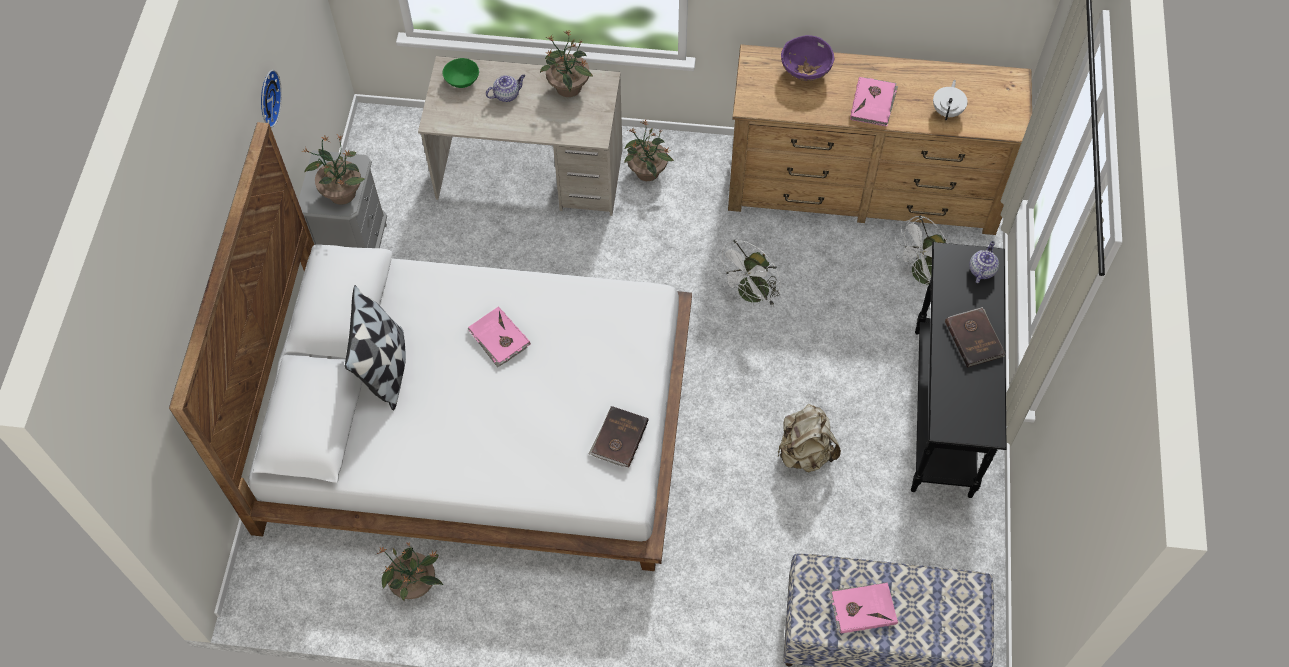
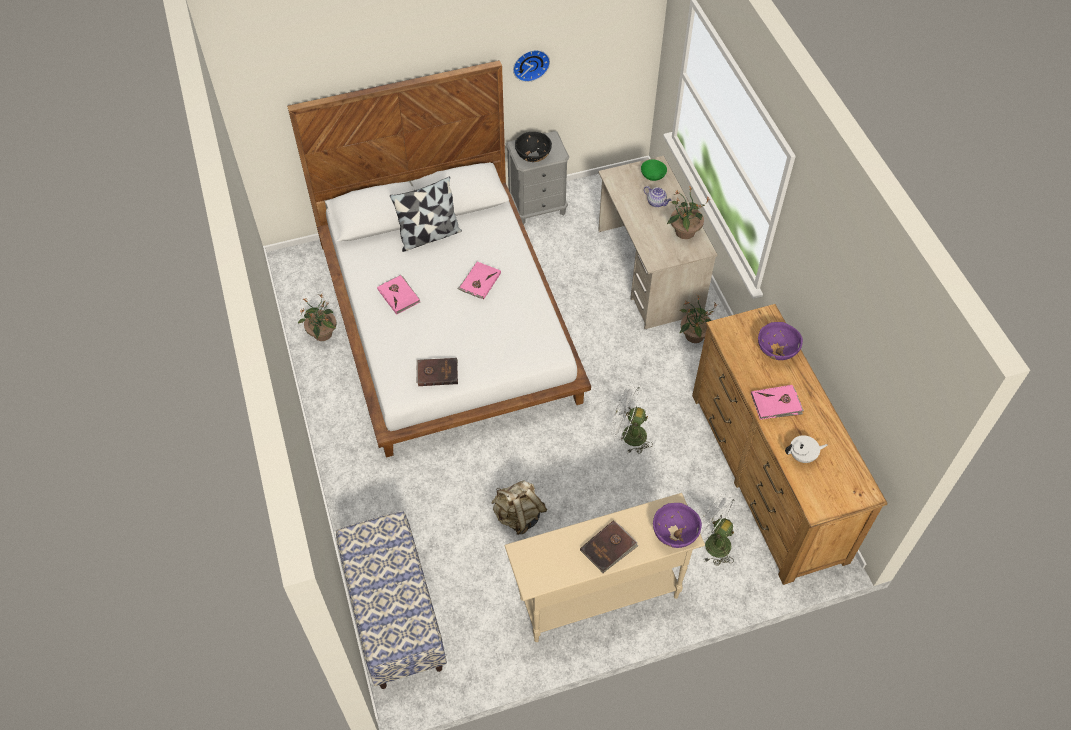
camera: 65 degrees right, 5 degrees down
potted plant [302,135,365,205] -> black bowl [515,132,552,162]
pink book [830,582,898,634] -> pink book moved to [377,275,420,315]
black console table [911,242,1007,498] -> beige console table [504,493,705,642]
teapot [969,241,999,283] -> purple bowl [653,503,702,548]

